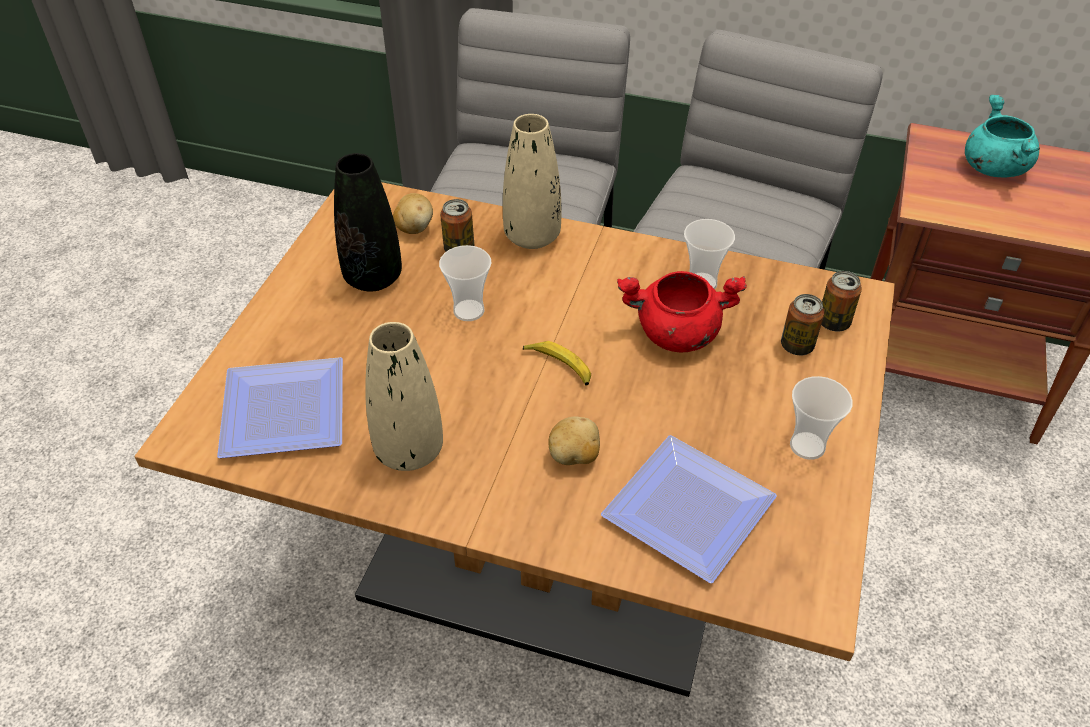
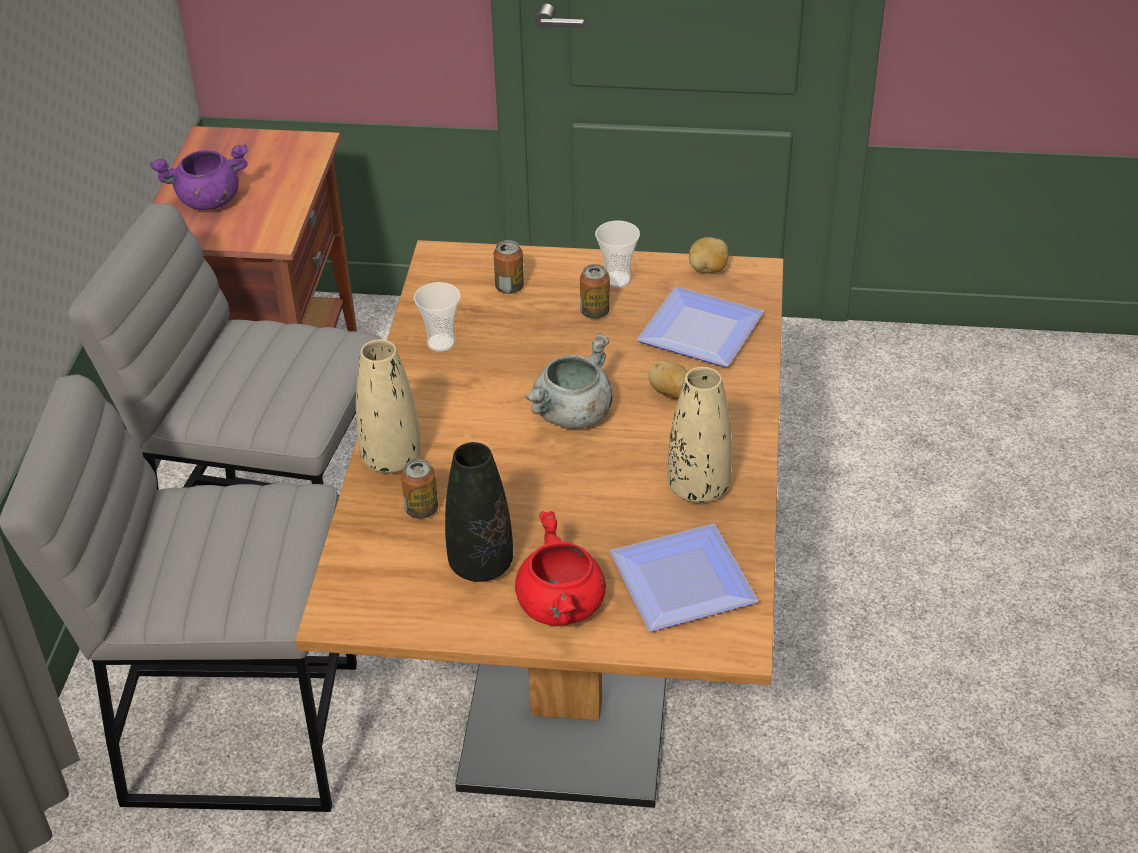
camera: 100 degrees left, 5 degrees down
potato [393,193,433,234] -> potato moved to [689,237,728,273]
cup [439,245,491,321] -> none
banana [523,341,591,386] -> grey cooking pot [525,333,612,429]
red cooking pot [617,271,747,352] -> red cooking pot moved to [515,511,606,626]
can [821,271,862,331] -> can moved to [580,264,610,319]
turquoise cooking pot [965,95,1040,178] -> purple cooking pot [150,144,248,210]

